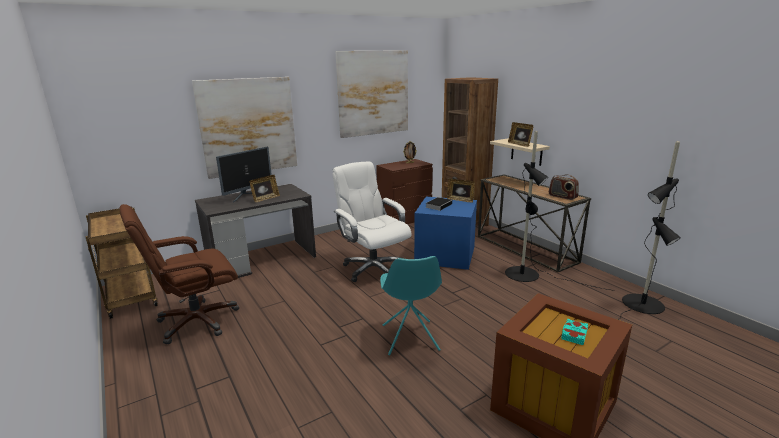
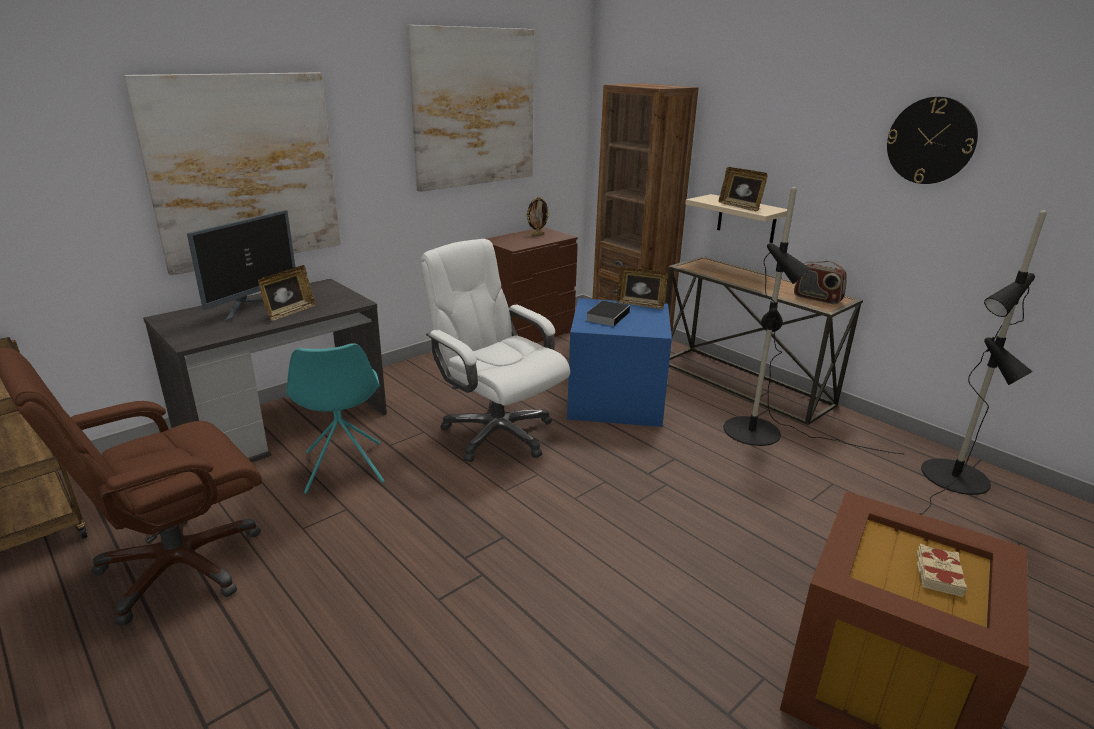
camera: 10 degrees left, 5 degrees up
turquoise chair [380,256,442,355] -> turquoise chair moved to [286,343,385,494]
turquoise book [561,319,588,345] -> beige book [917,544,967,597]
none -> wall clock [887,97,978,184]

